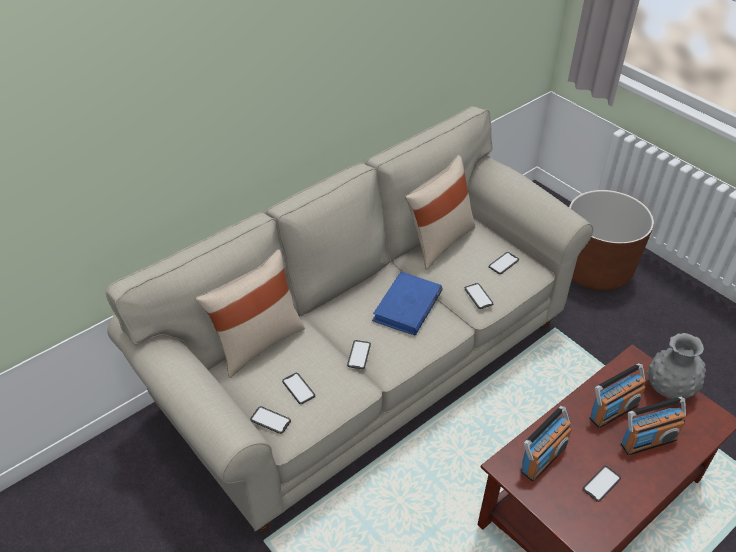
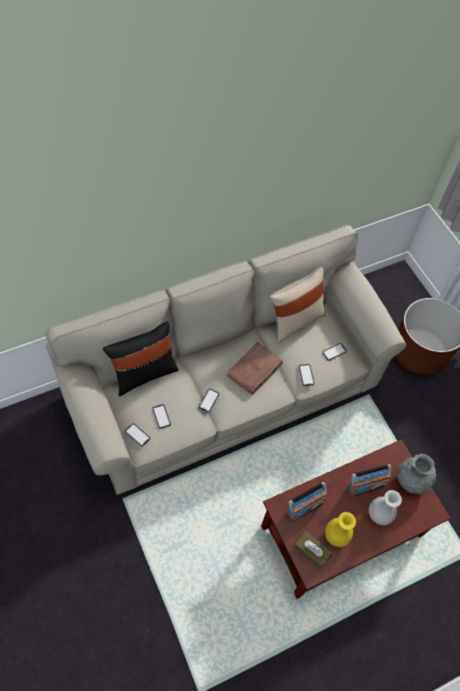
camera: 10 degrees right, 15 degrees up
beige pillow [195,249,305,378] -> black pillow [103,321,179,397]
blue book [372,272,443,335] -> brown book [226,342,283,395]
phone [583,466,621,502] -> yellow vase [325,512,356,547]
radio [621,397,686,455] -> white vase [369,490,402,525]
none -> brown tissue box [293,531,332,569]

